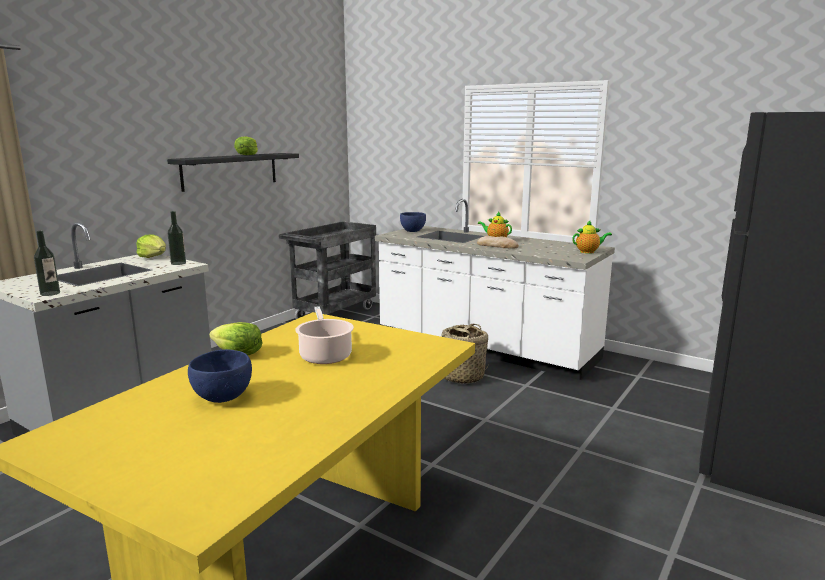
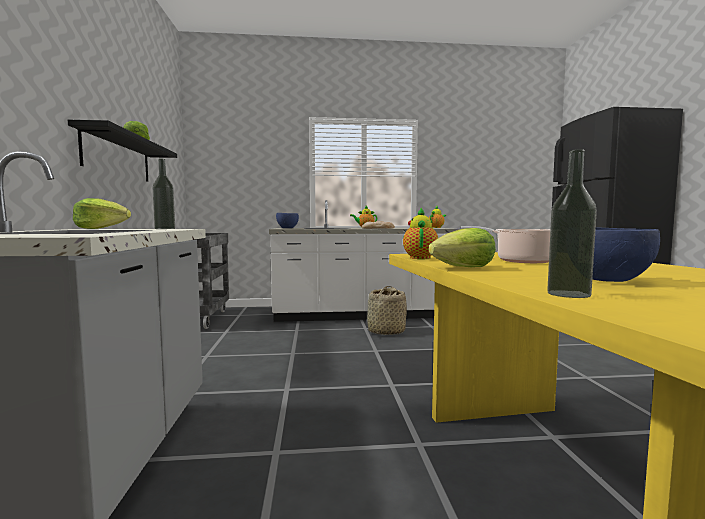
camera: 40 degrees left, 10 degrees down
bottle [34,231,60,296] -> bottle moved to [547,149,597,298]
none -> teapot [403,207,438,259]

